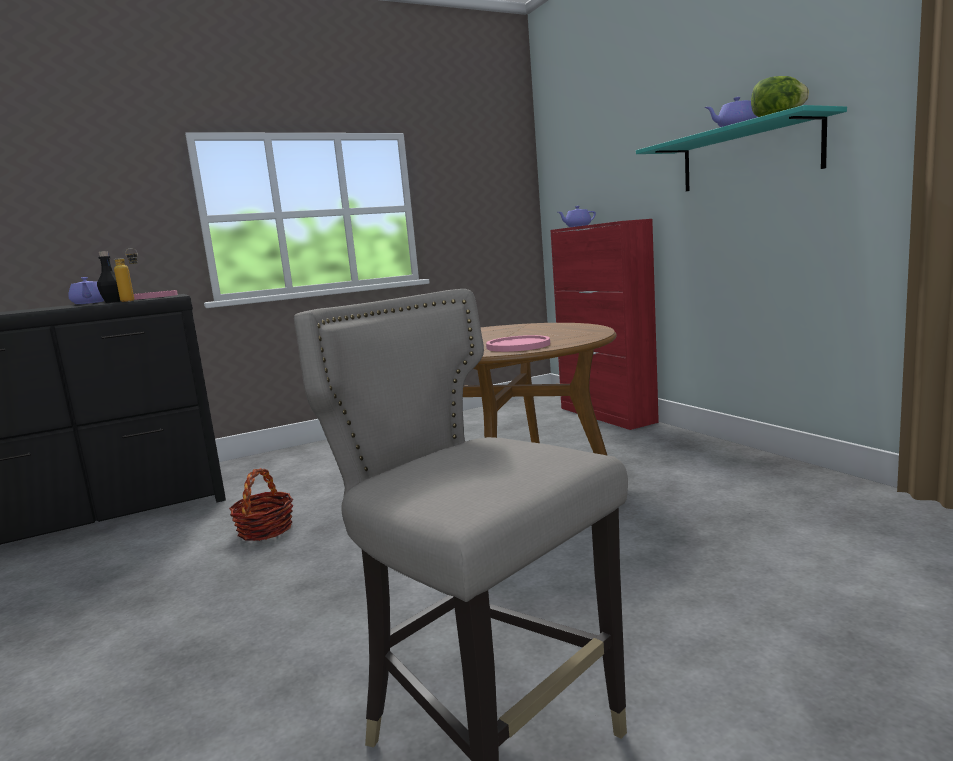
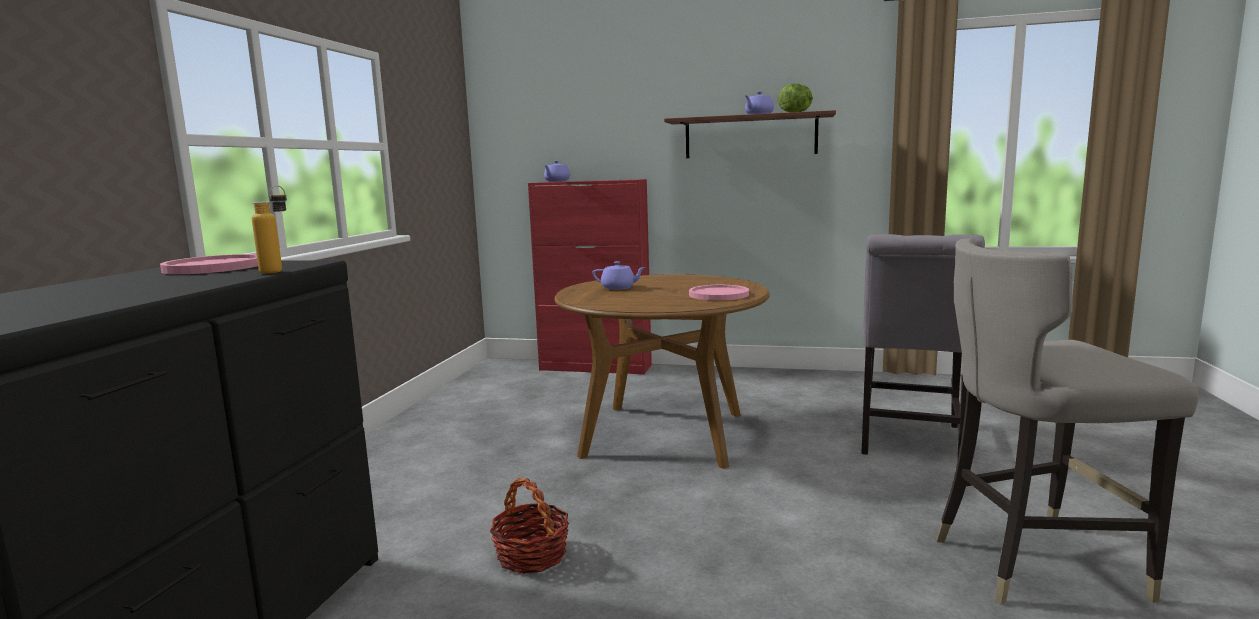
camera: 50 degrees left, 0 degrees up
purple teapot [68,277,104,304] -> purple teapot moved to [592,261,646,290]
black bottle [97,251,121,303] -> none
turquoise shelf [636,105,847,191] -> brown shelf [664,110,836,158]
none -> grey chair [861,234,985,461]

